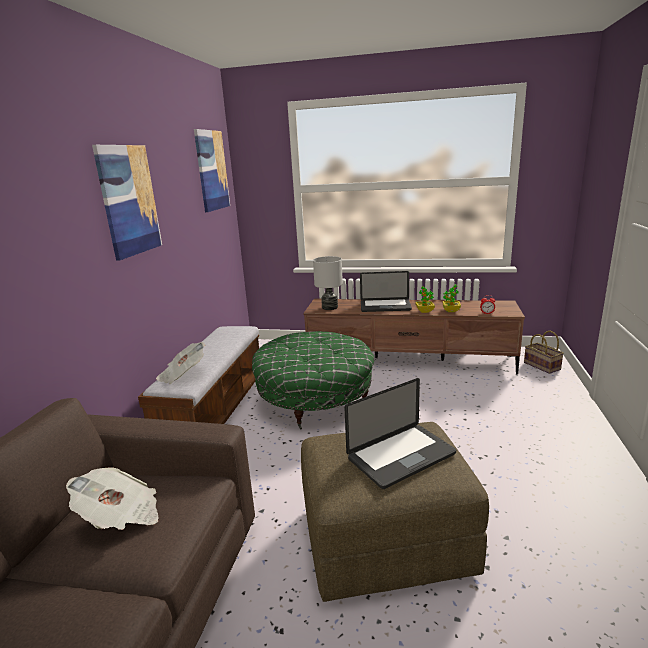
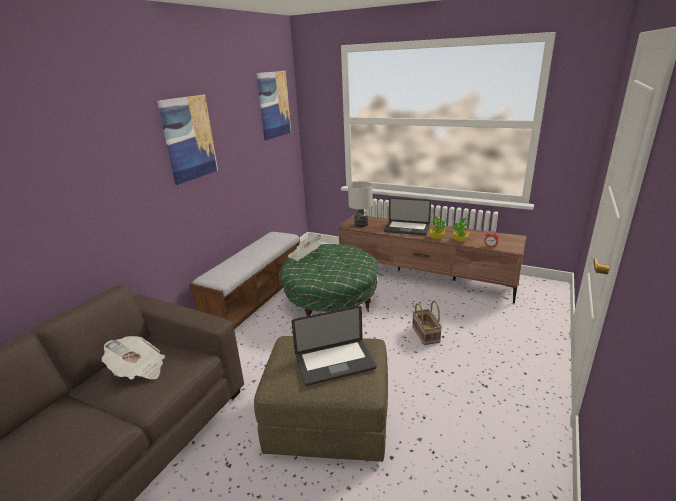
camera: 15 degrees right, 5 degrees up
newspaper [156,342,206,384] -> newspaper moved to [288,234,323,261]
basket [524,331,564,374] -> basket moved to [412,301,442,345]

